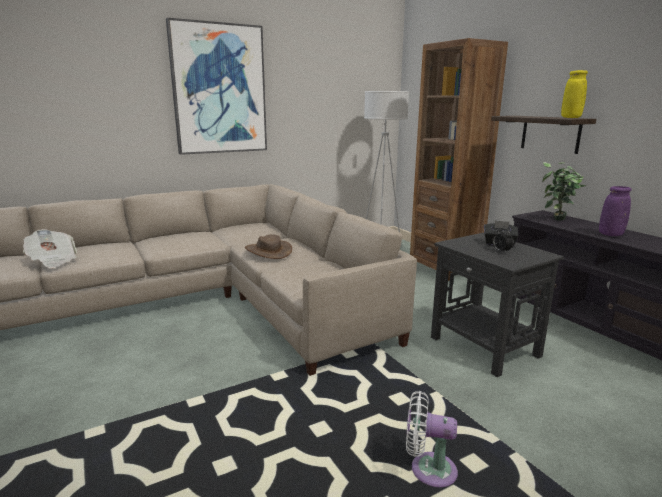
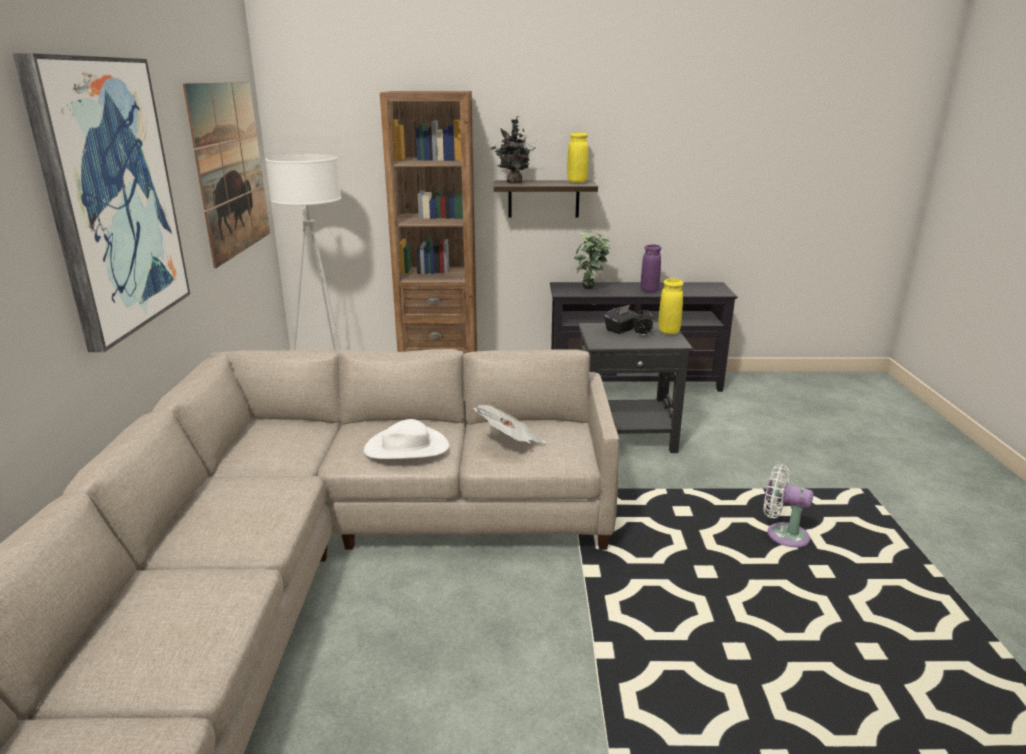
camera: 60 degrees left, 5 degrees up
newspaper [23,229,77,268] -> newspaper moved to [473,405,546,443]
brown hat [245,234,292,259] -> white hat [363,419,449,459]
white fan [406,391,458,488] -> white fan turned 75 degrees clockwise [764,464,814,547]
none -> picture [183,82,270,268]
none -> potted plant [490,116,536,184]
none -> yellow vase [658,278,684,334]

